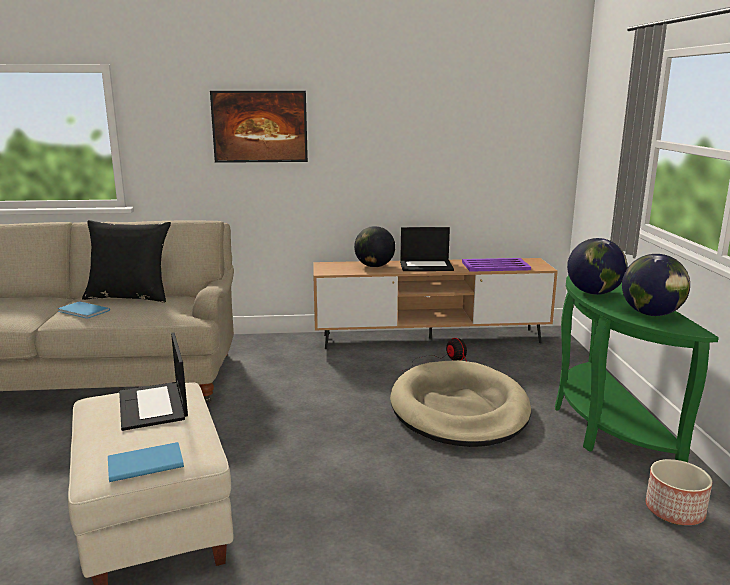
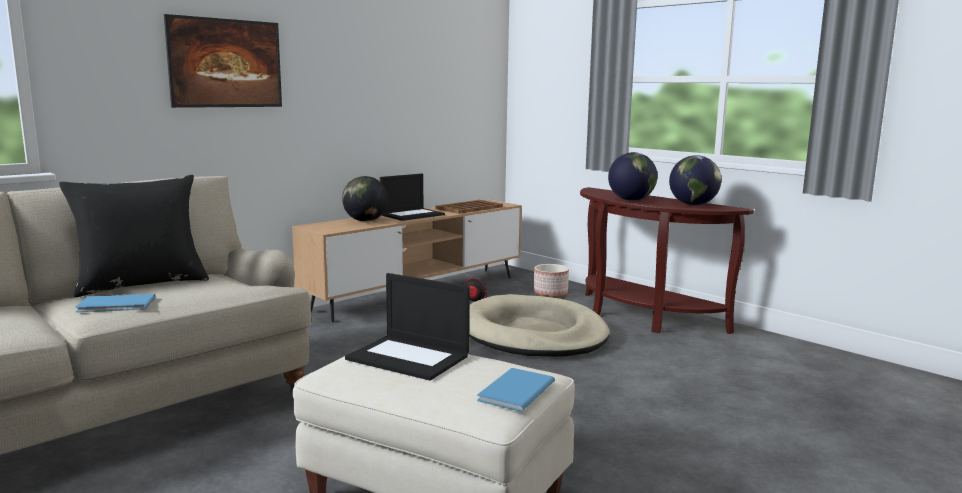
camera: 40 degrees left, 5 degrees down
purple tray [462,258,531,272] -> brown tray [435,200,503,214]
green console table [555,275,719,462] -> brown console table [580,187,754,334]
planter [646,459,712,525] -> planter moved to [534,264,569,297]

